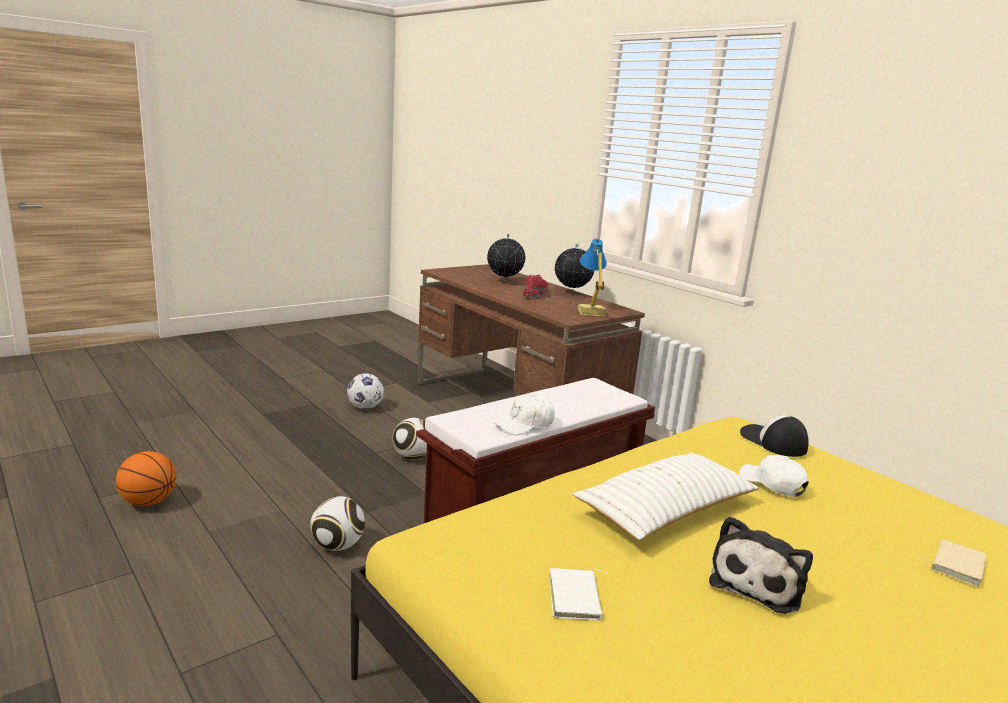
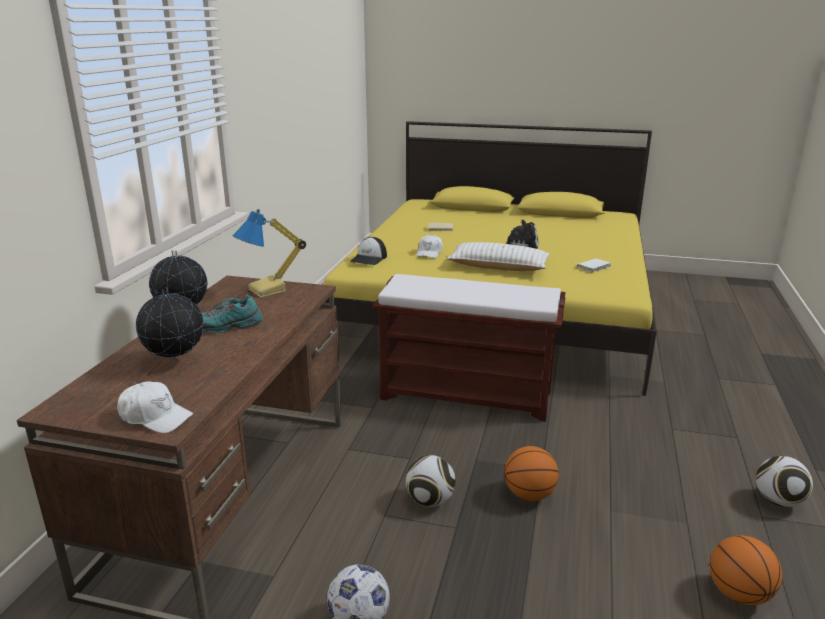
camera: 125 degrees left, 5 degrees up
football [310,496,365,551] -> football moved to [756,456,813,507]
white cap [494,394,555,435] -> white cap moved to [117,381,193,434]
red shoe [523,275,548,298] -> turquoise shoe [201,295,263,334]
none -> basketball [504,446,559,501]

